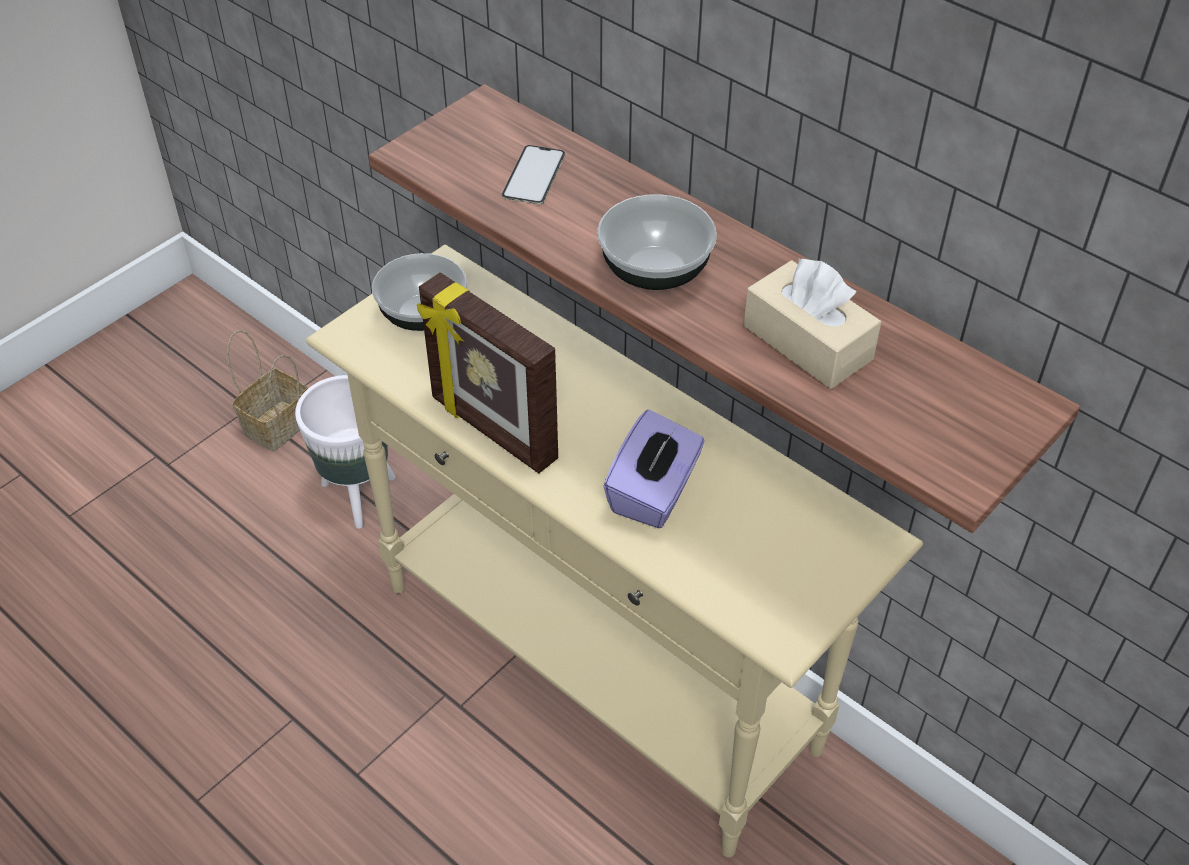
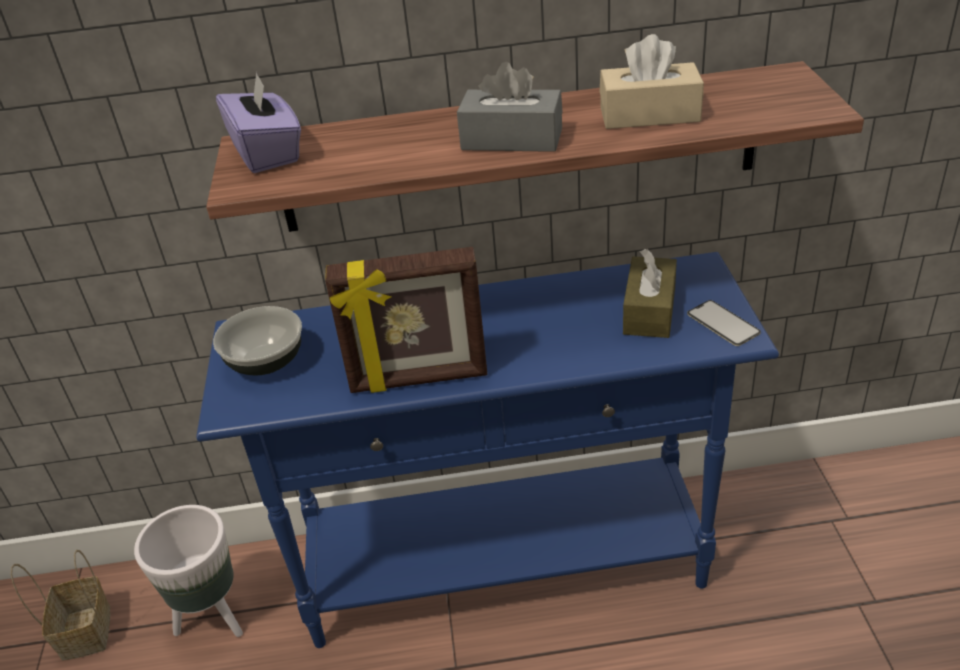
camera: 45 degrees left, 10 degrees down
beige console table [306,245,923,857] -> blue console table [196,252,779,648]
phone [502,145,565,205] -> phone moved to [687,300,761,346]
bowl [597,194,717,290] -> grey tissue box [457,62,563,152]
purple tissue box [604,410,705,528] -> purple tissue box moved to [216,72,301,173]
none -> brown tissue box [623,249,677,338]

